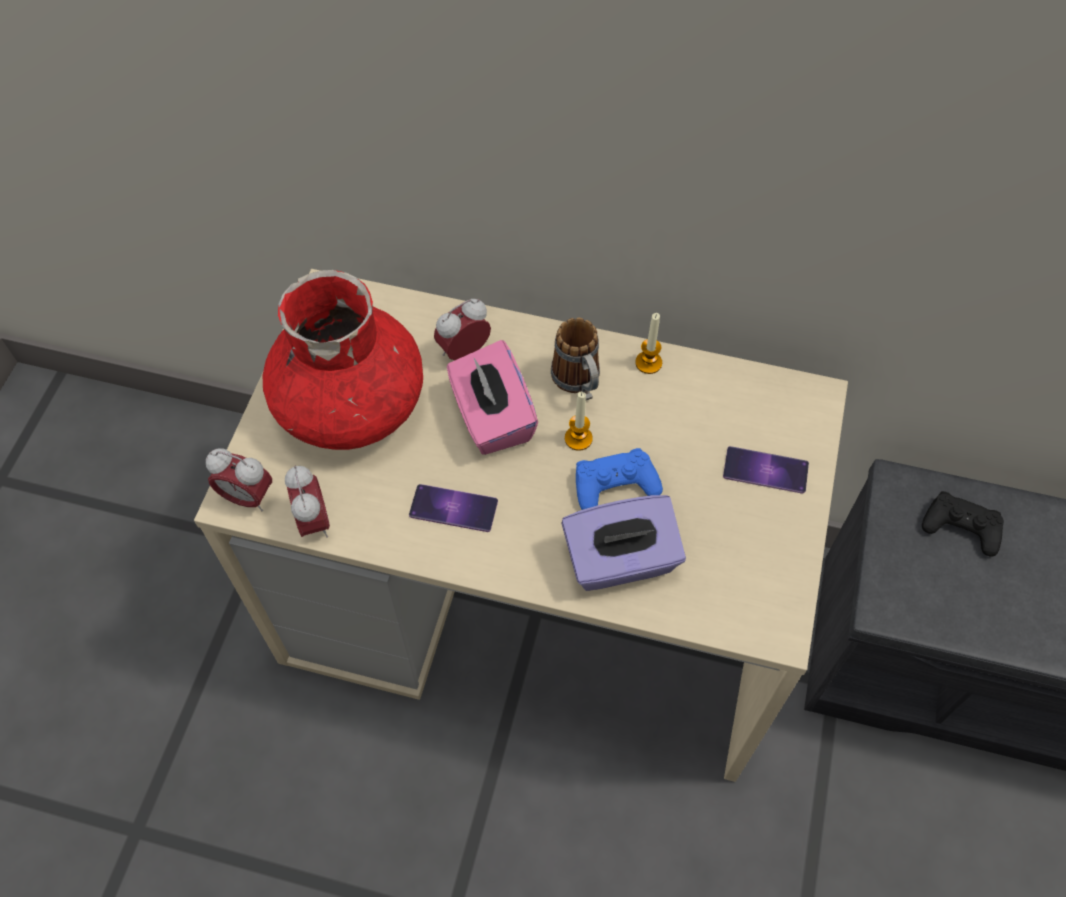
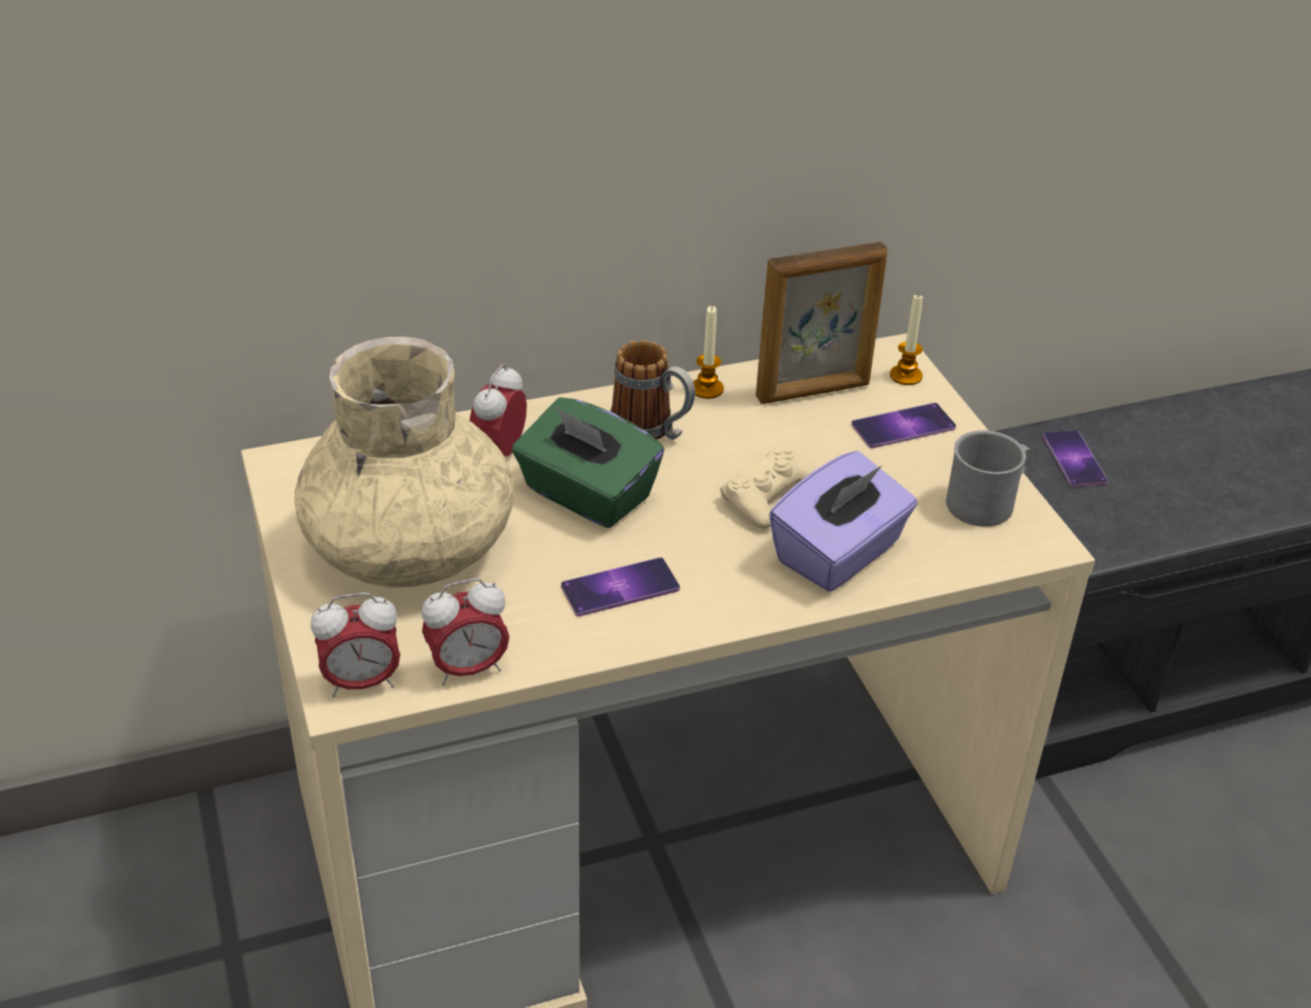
camera: 35 degrees left, 20 degrees down
red vase [263,270,423,450] -> beige vase [294,337,514,588]
alarm clock [285,466,330,538] -> alarm clock turned 120 degrees clockwise [422,578,509,685]
pink tissue box [447,340,538,455] -> green tissue box [512,398,664,528]
candle [565,392,593,451] -> candle moved to [890,293,923,385]
blue game controller [576,448,663,510] -> beige game controller [720,448,818,529]
black game controller [922,491,1004,557] -> phone [1043,430,1108,487]
none -> picture frame [756,242,888,404]
none -> grey mug [946,430,1031,527]

